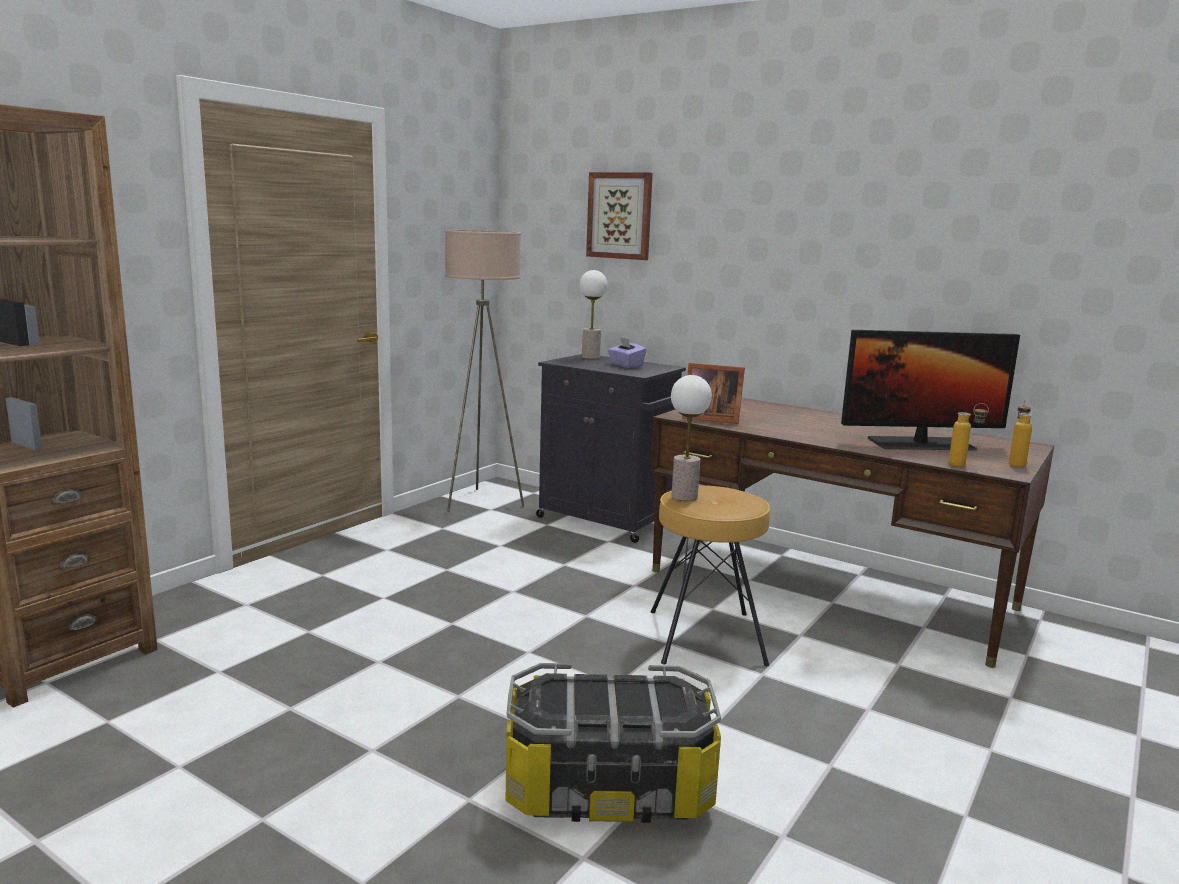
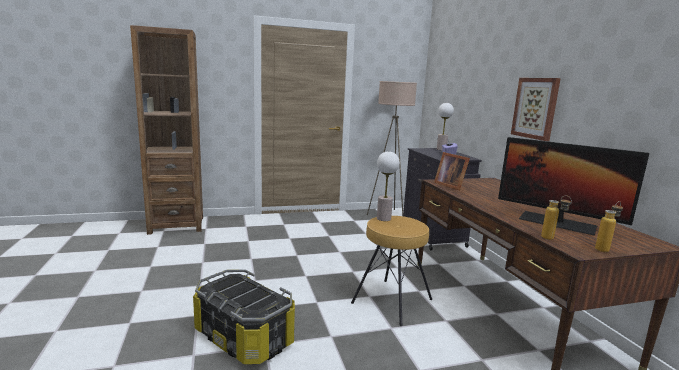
camera: 40 degrees right, 0 degrees up
picture [586,172,653,260] -> picture moved to [511,78,561,141]

